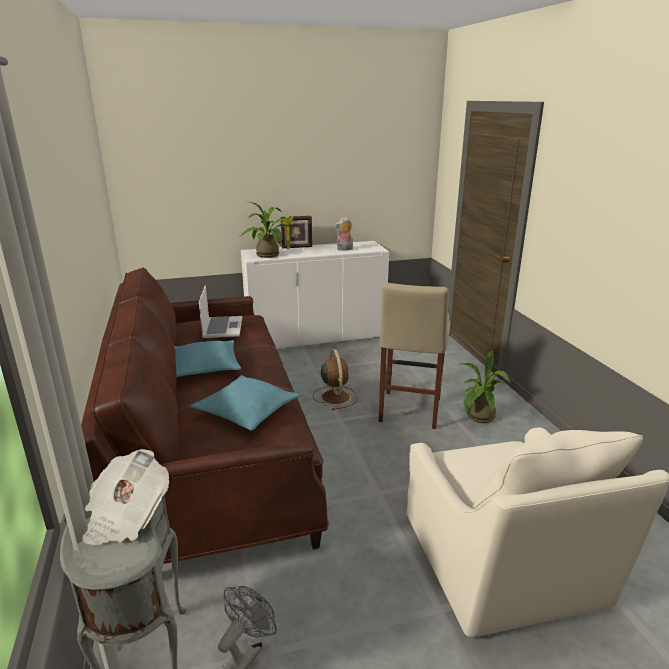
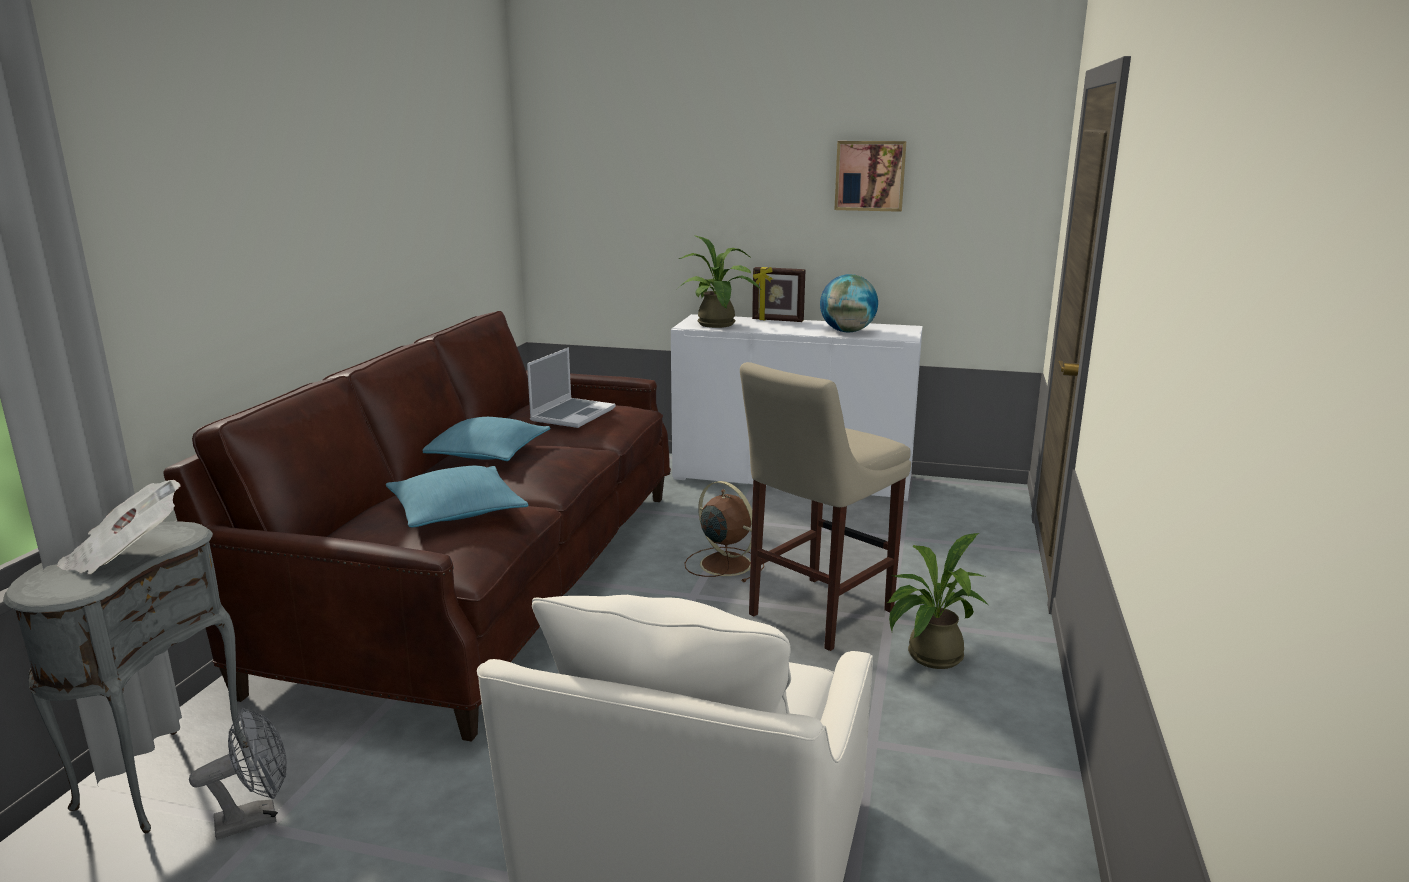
camera: 30 degrees right, 5 degrees down
brown fan [313,349,357,410] -> brown fan turned 60 degrees counterclockwise [684,481,764,582]
plush toy [334,217,353,251] -> globe [820,274,878,332]
none -> picture [834,141,906,212]

